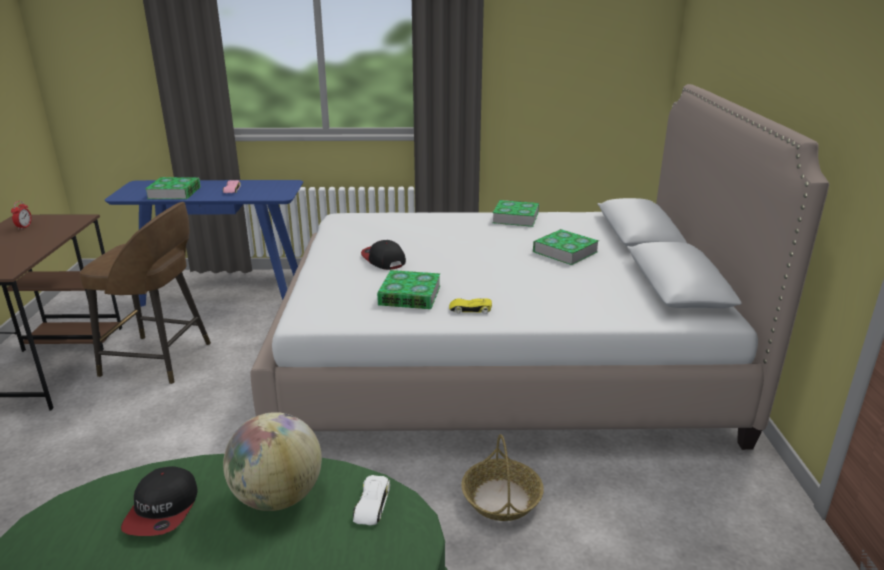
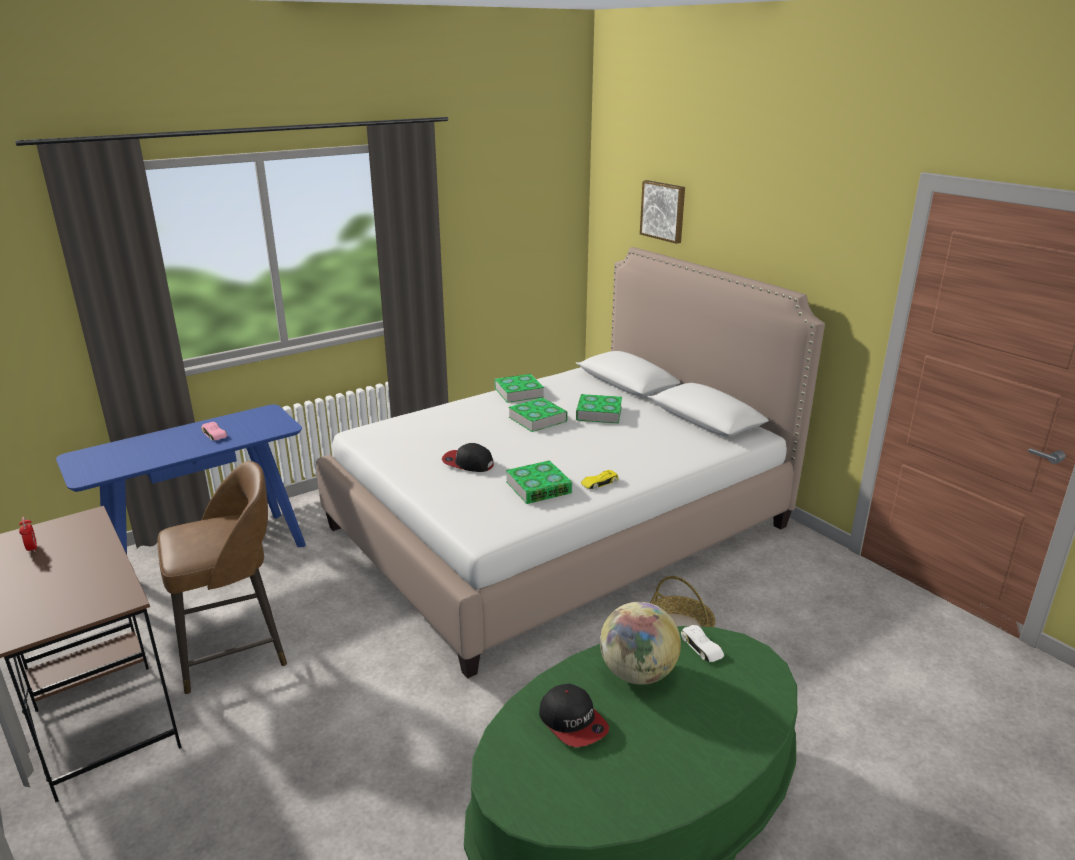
camera: 35 degrees left, 0 degrees up
book [145,177,201,199] -> book moved to [508,398,568,432]
none -> picture [640,180,685,244]

